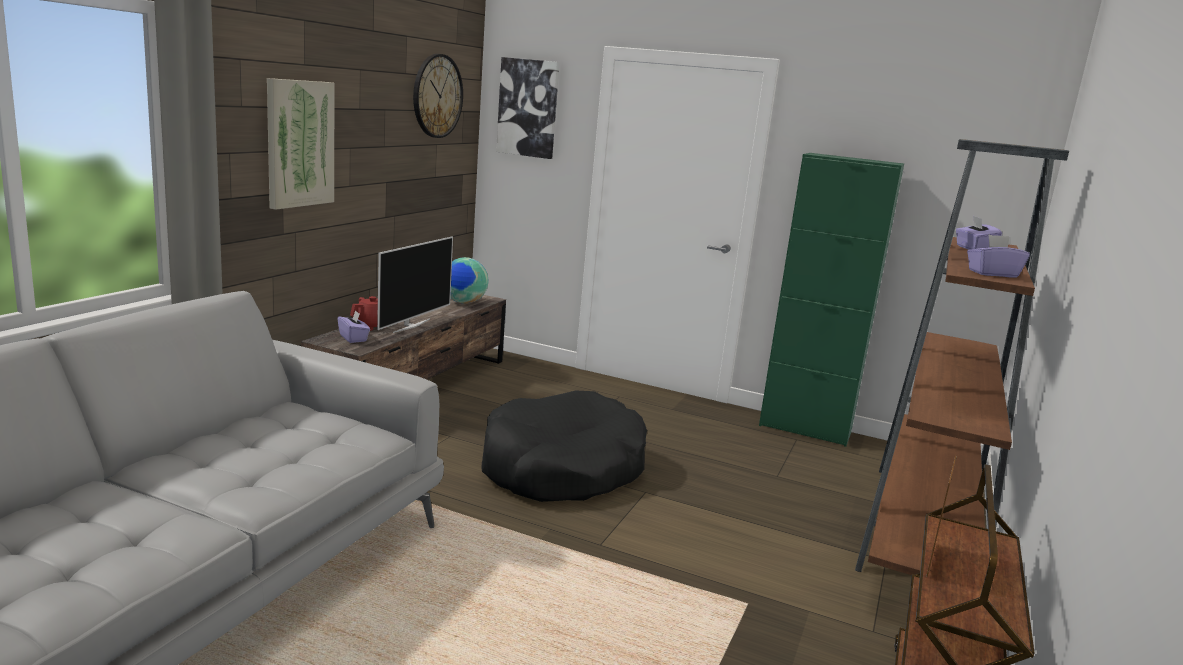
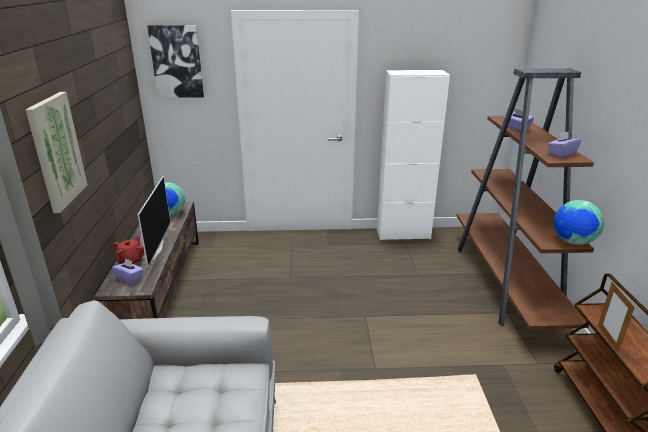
camera: 25 degrees left, 10 degrees up
wall clock [413,54,463,138] -> none
black dog bed [481,391,647,502] -> none
green cabinet [759,153,904,447] -> white cabinet [377,70,450,240]
none -> globe [554,200,604,245]

